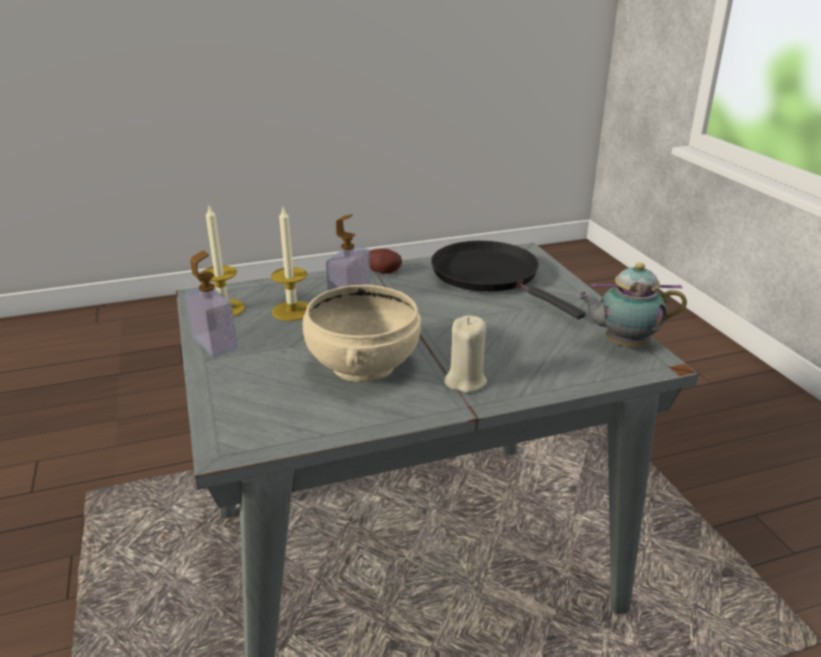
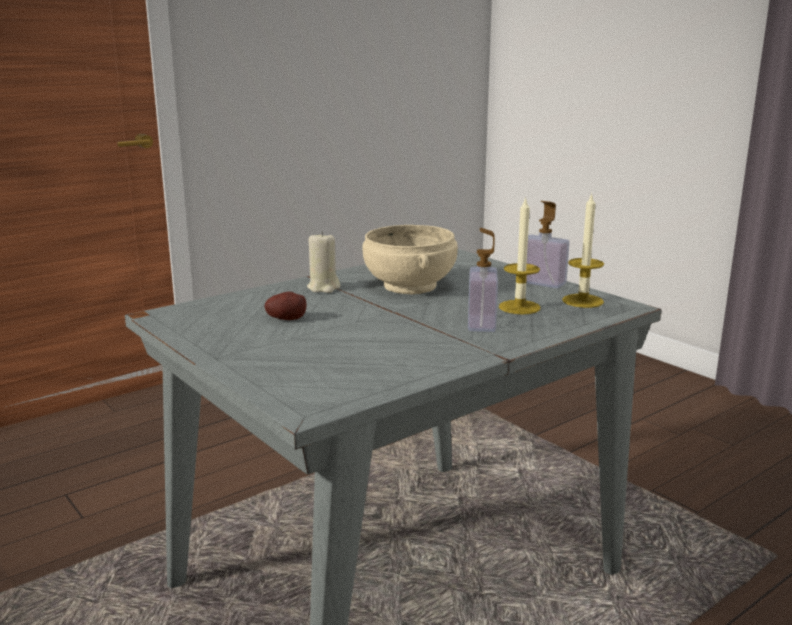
camera: 160 degrees right, 10 degrees down
potato [370,249,402,274] -> potato moved to [264,292,307,320]
black frying pan [431,241,586,319] -> none
teapot [577,262,687,347] -> none

